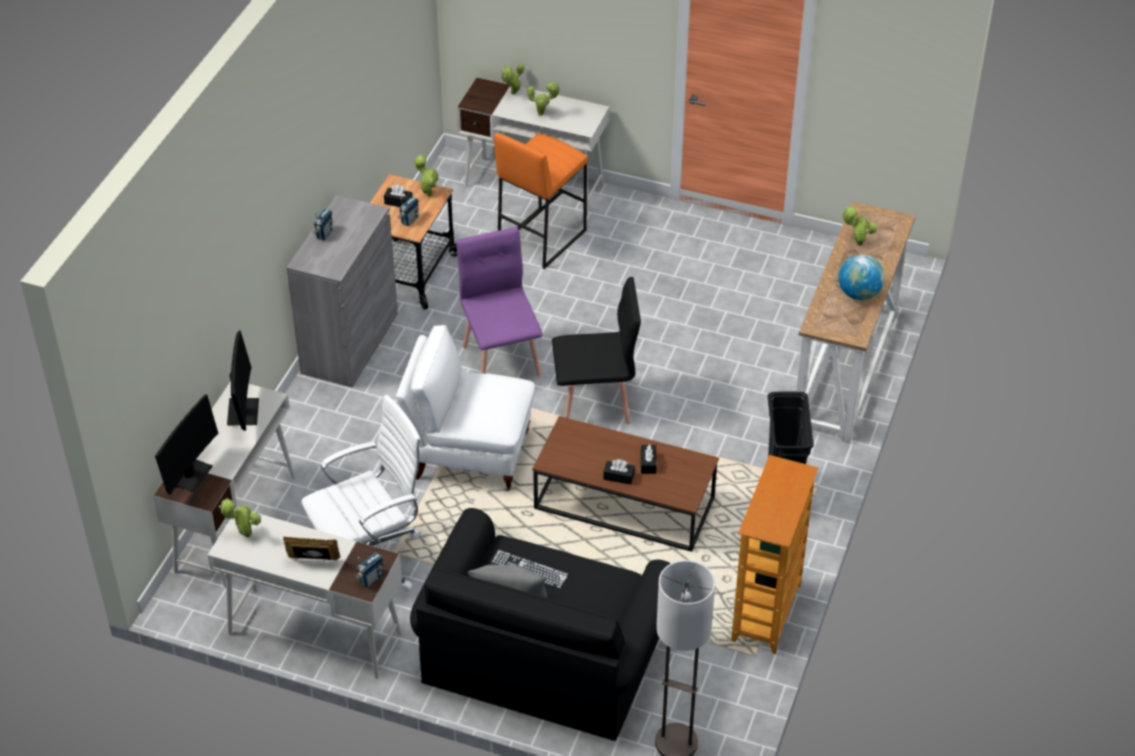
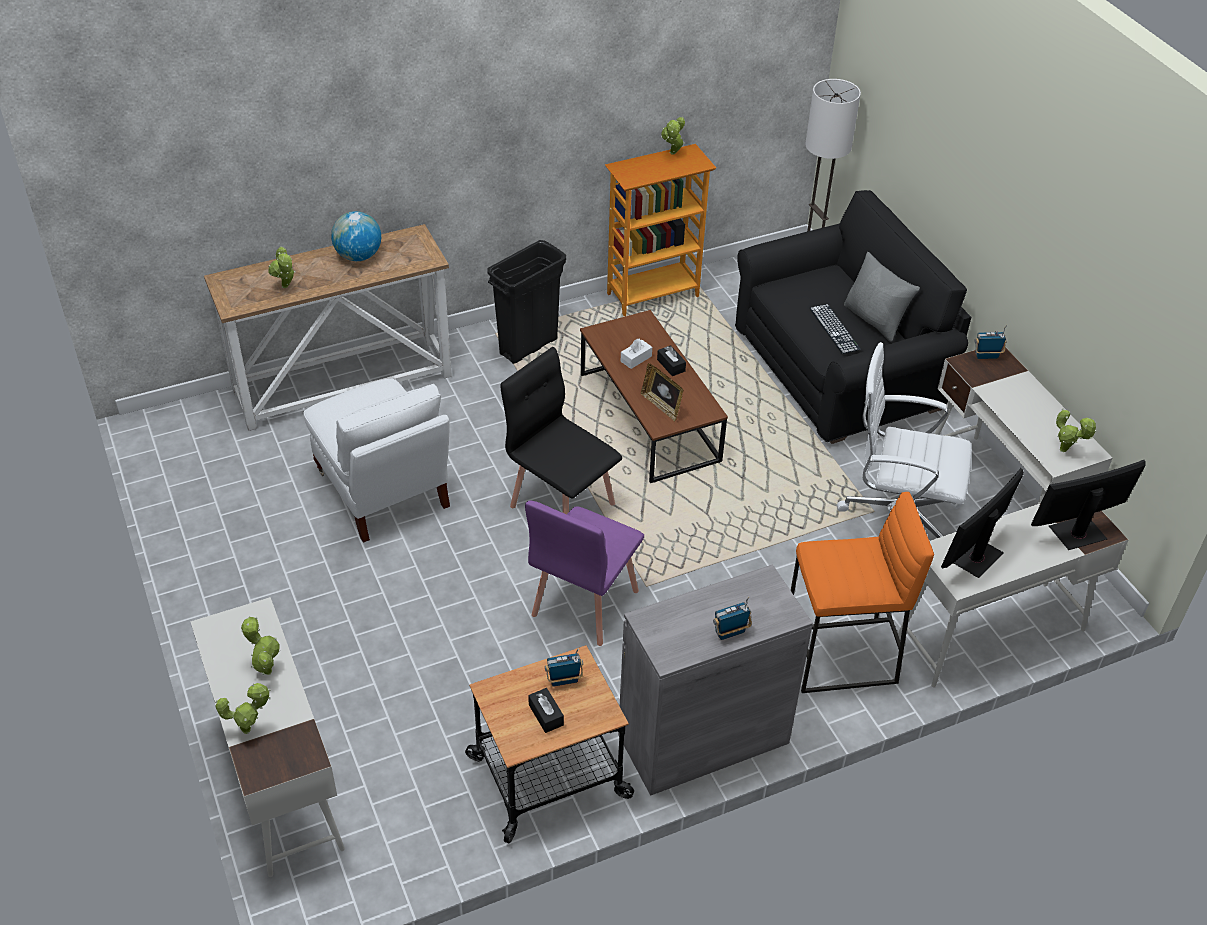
camera: 135 degrees left, 0 degrees up
picture frame [283,537,340,560] -> picture frame moved to [641,363,683,422]
white armchair [396,325,535,491] -> white armchair moved to [304,379,450,543]
potted plant [415,155,439,196] -> potted plant moved to [661,116,685,155]
orange stool [494,133,588,269] -> orange stool moved to [791,492,934,693]
black tissue box [641,444,657,474] -> white tissue box [621,338,652,369]

